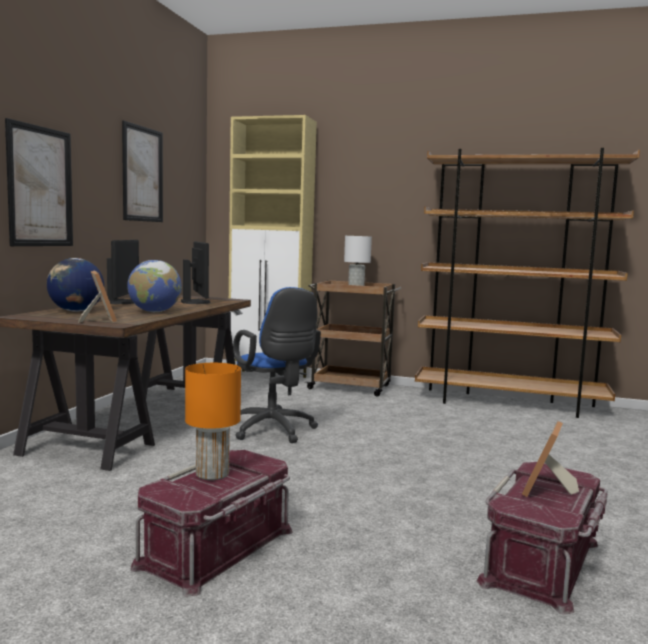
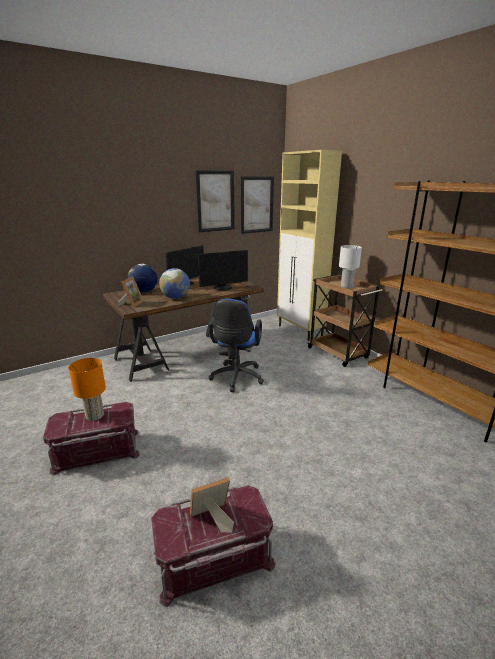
camera: 40 degrees right, 15 degrees up
picture [5,118,73,246] -> picture moved to [241,176,274,234]
monitor [181,241,211,304] -> monitor turned 45 degrees clockwise [198,250,248,291]

